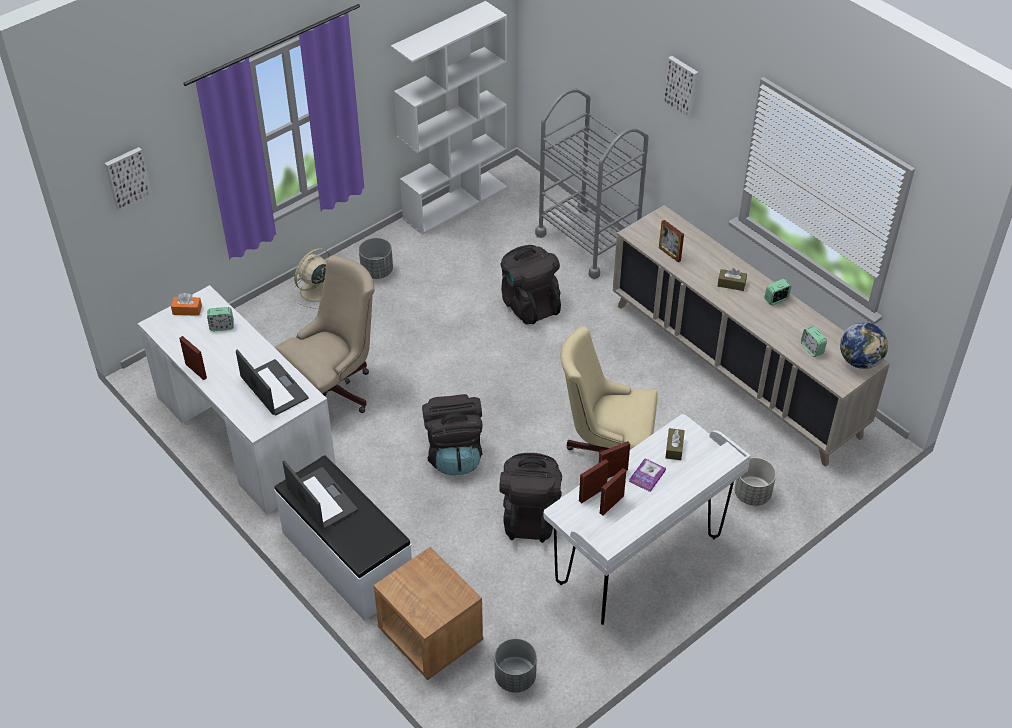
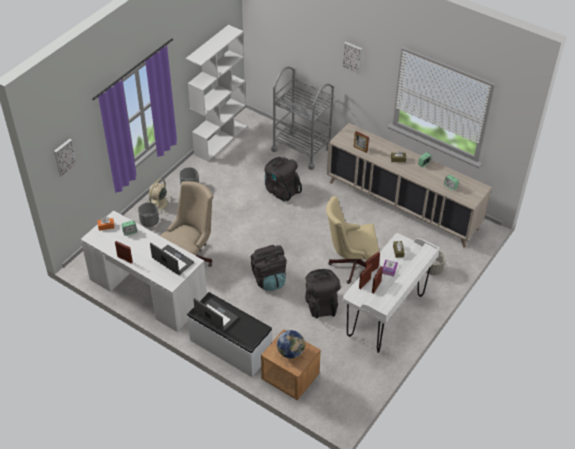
camera: 15 degrees left, 0 degrees up
grey planter [495,638,537,693] -> grey planter moved to [138,202,159,227]
globe [840,322,888,369] -> globe moved to [277,330,305,359]

